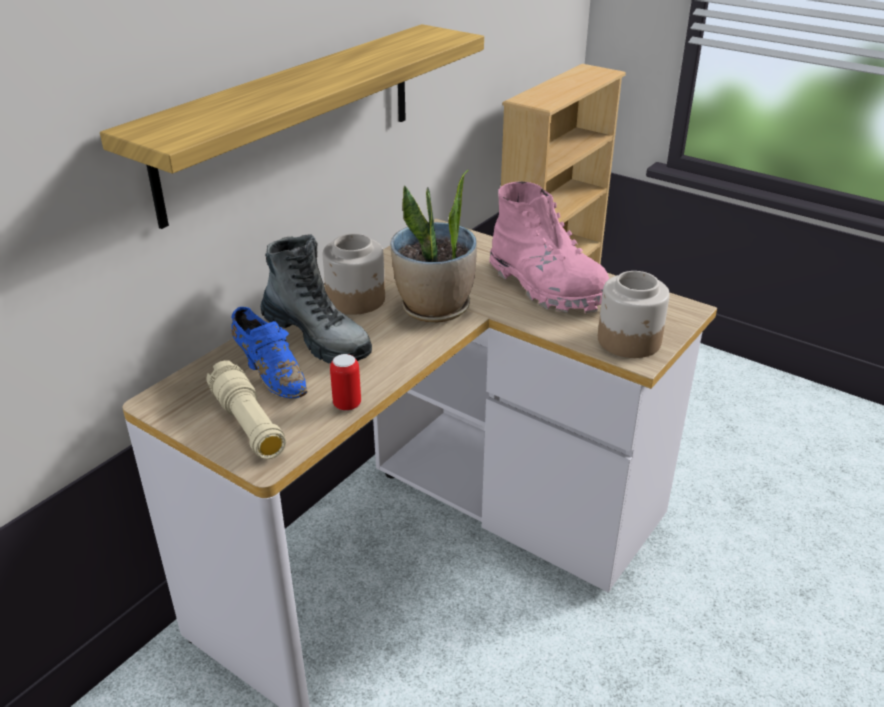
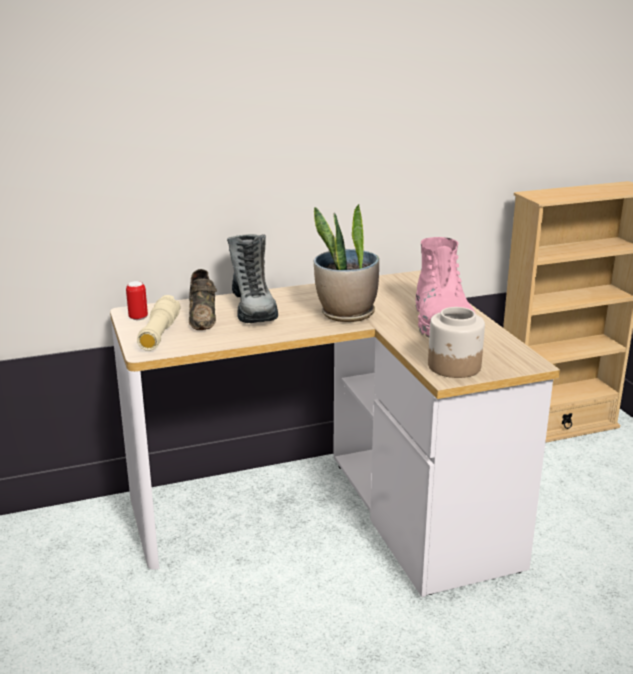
camera: 35 degrees right, 10 degrees down
shelf [100,24,484,229] -> none
blue shoe [231,307,307,398] -> brown shoe [189,269,217,330]
jar [323,234,385,315] -> none
can [330,354,361,411] -> can moved to [126,281,148,320]

